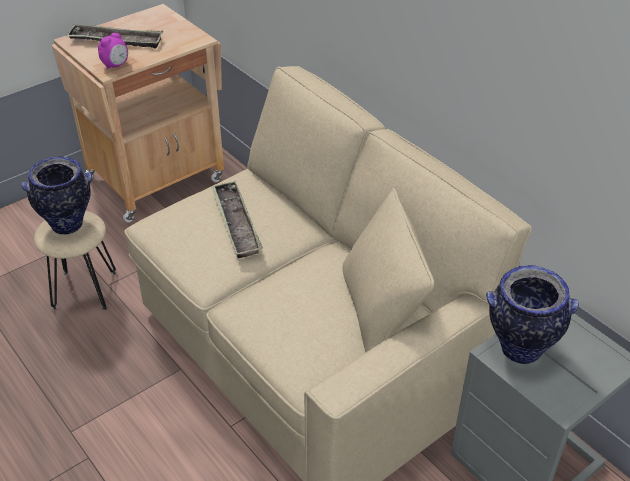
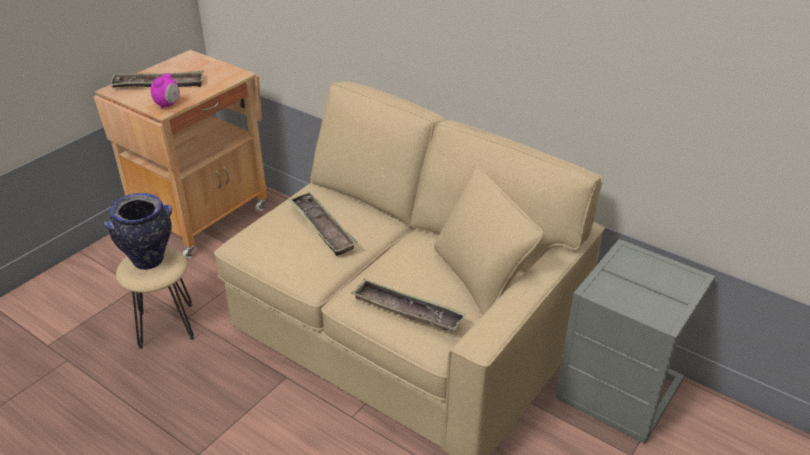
camera: 15 degrees left, 5 degrees down
vase [486,265,579,364] -> none
none -> tray [351,278,466,331]

